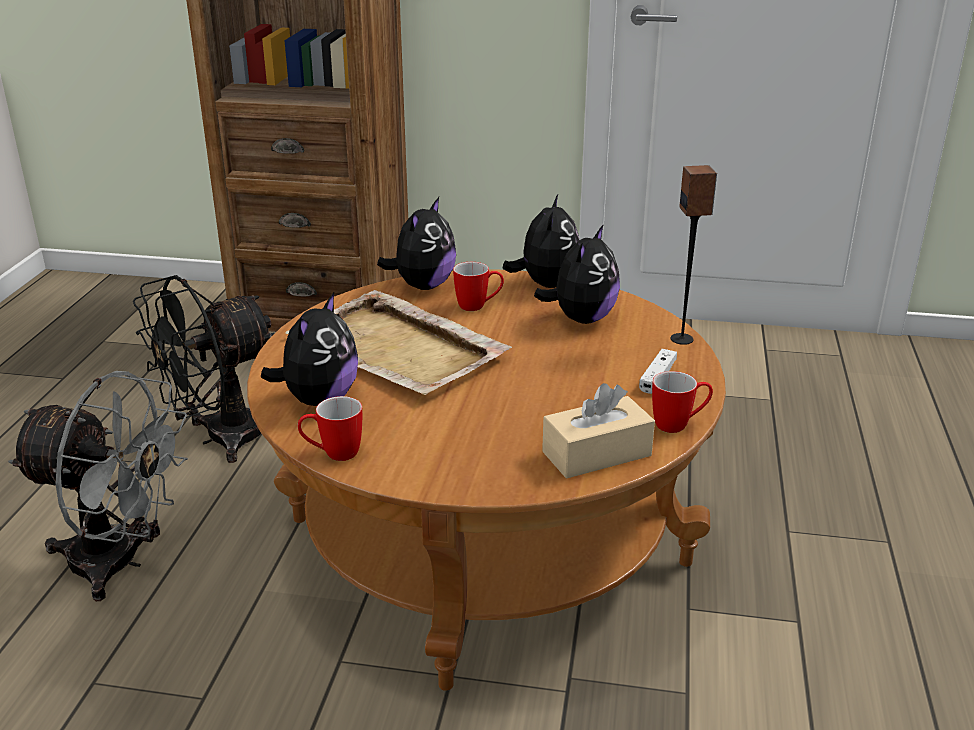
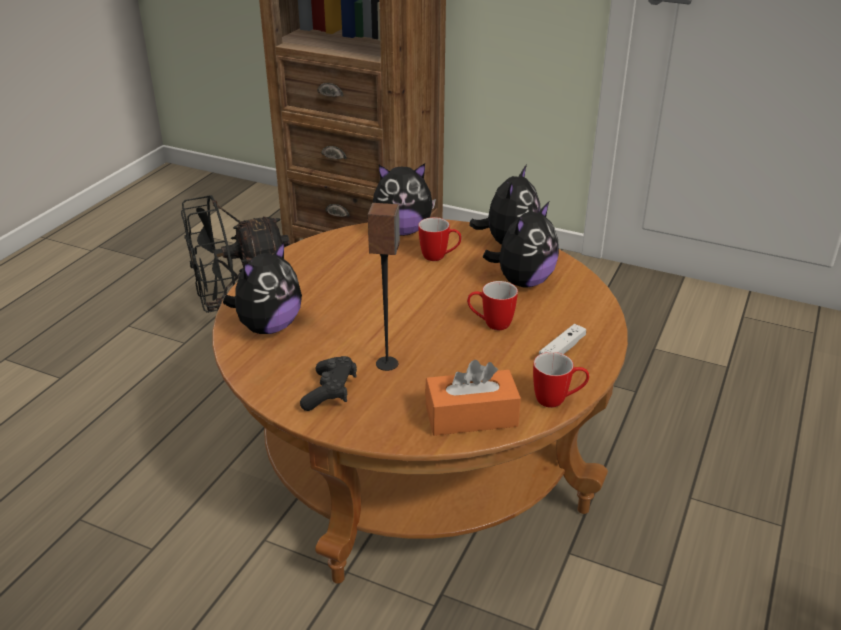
camera: 15 degrees right, 5 degrees up
grey fan [8,371,188,601] -> none
beige tray [286,290,512,395] -> none
mug [298,396,362,461] -> mug moved to [467,281,518,330]
plush toy [377,197,456,290] -> plush toy turned 45 degrees clockwise [373,163,436,236]
beige tissue box [542,383,655,479] -> orange tissue box [425,360,521,436]
speaker [670,165,717,345] -> speaker moved to [368,203,400,371]
none -> black game controller [300,356,357,411]

